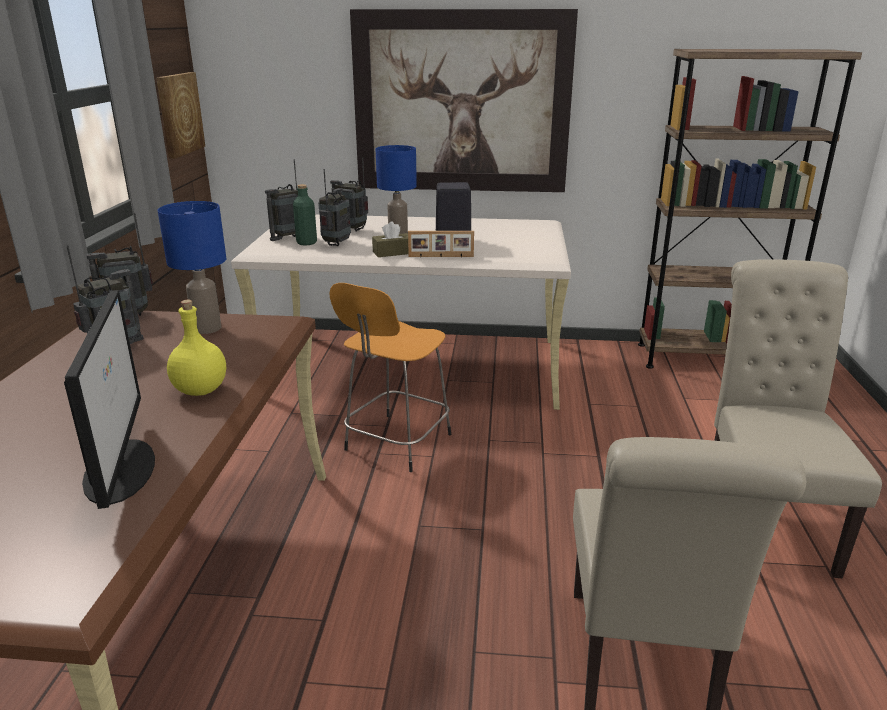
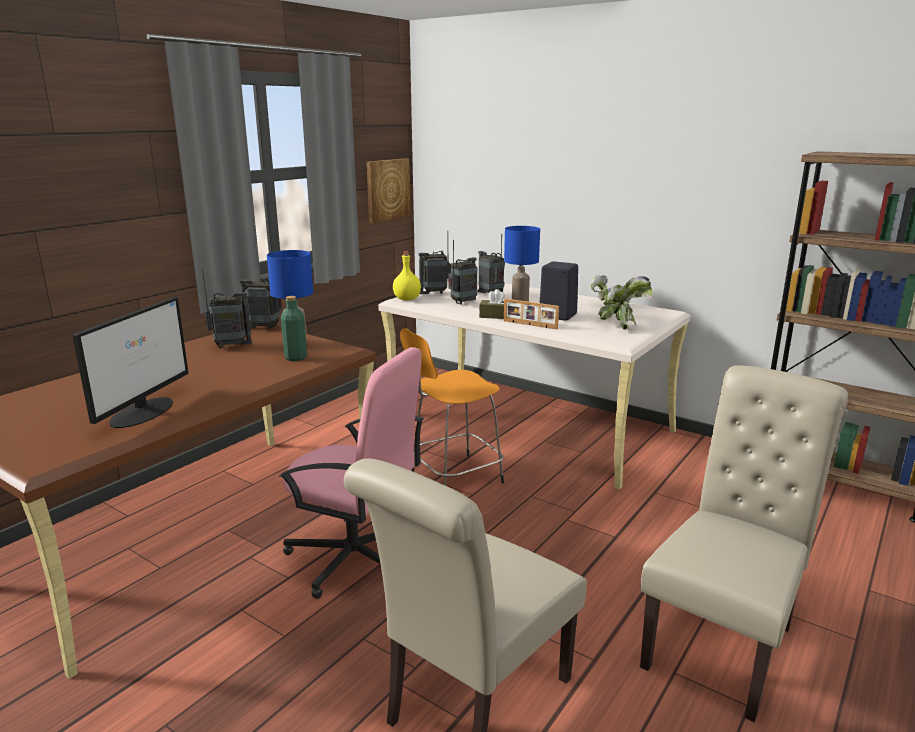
camera: 30 degrees right, 5 degrees down
yellow bottle [167,300,226,396] -> yellow bottle moved to [393,251,421,301]
green bottle [293,184,317,245] -> green bottle moved to [281,296,307,361]
picture [350,9,578,192] -> none
none -> pink office chair [279,347,424,599]
none -> potted plant [591,275,653,330]

